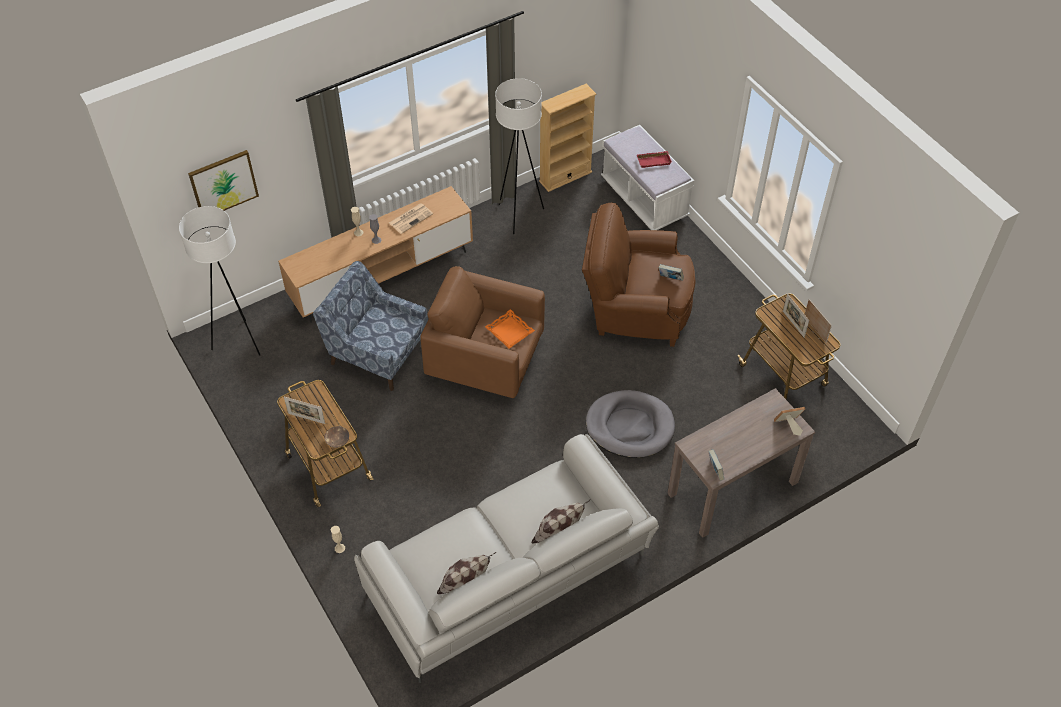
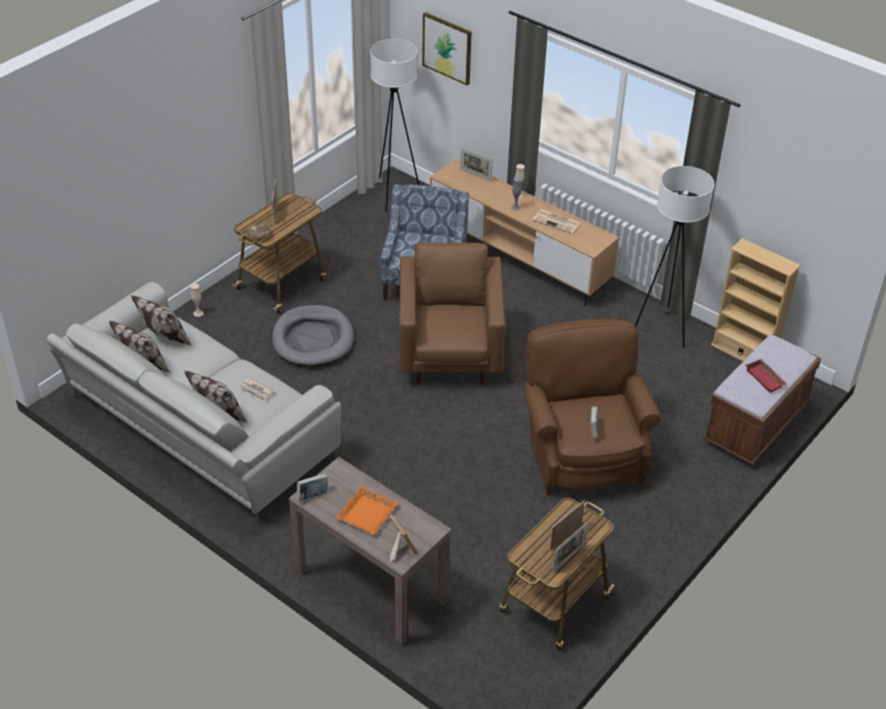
camera: 70 degrees right, 10 degrees down
orange tray [485,309,535,349] -> orange tray moved to [335,486,399,535]
grey dog bed [586,390,675,458] -> grey dog bed moved to [272,305,354,366]
white bench [601,125,695,230] -> brown bench [703,334,821,465]
none -> pillow [131,295,192,346]
none -> newspaper [240,377,275,402]
none -> picture frame [460,148,493,181]

